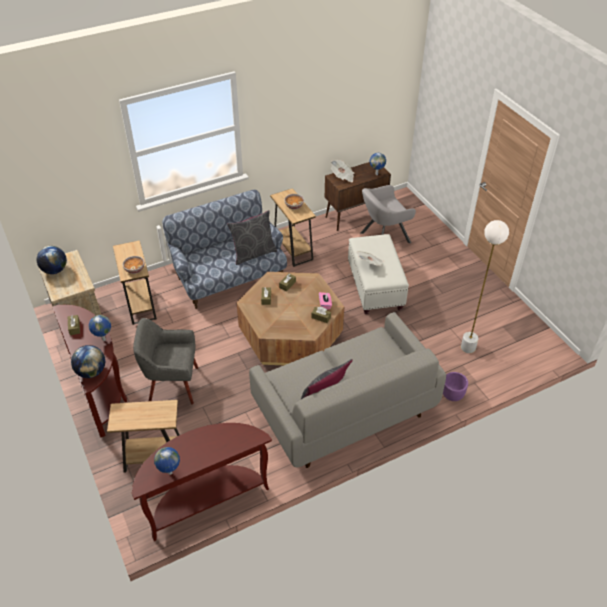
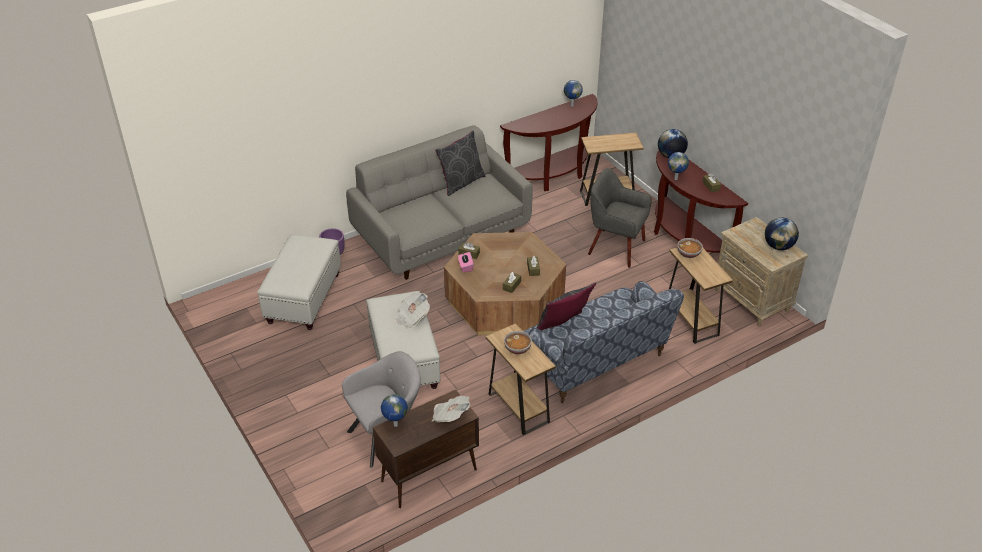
camera: 175 degrees right, 5 degrees down
grey armchair [133,318,198,404] -> grey armchair turned 150 degrees counterclockwise [588,168,652,268]
white floor lamp [461,220,509,353] -> white ottoman [257,234,341,330]

